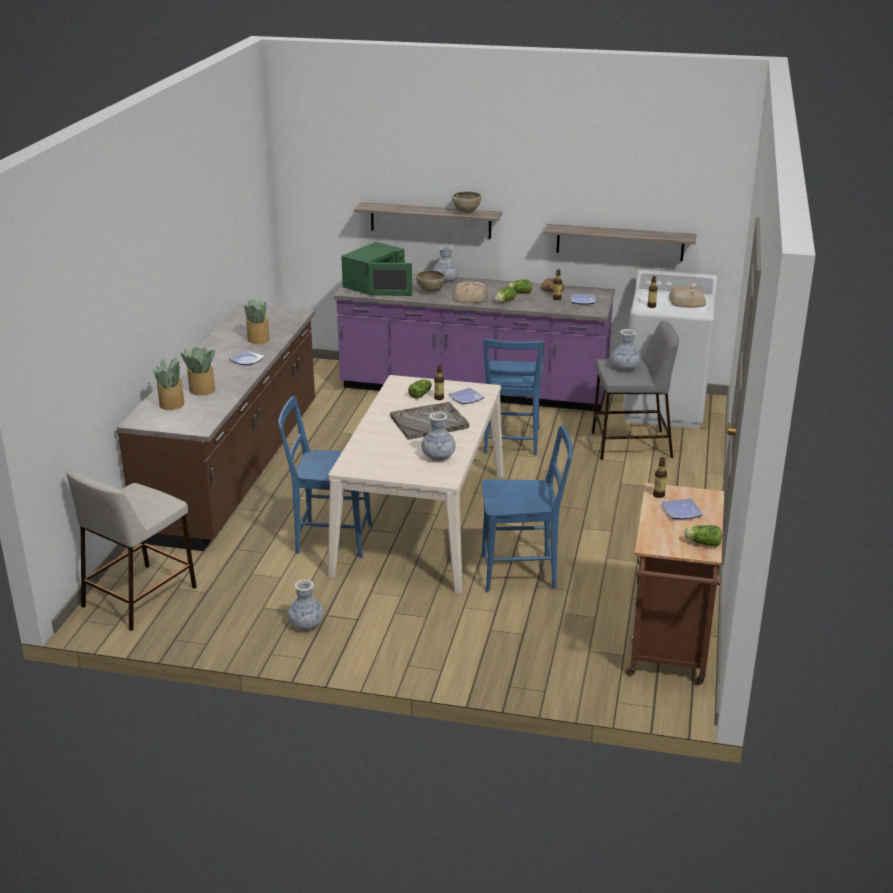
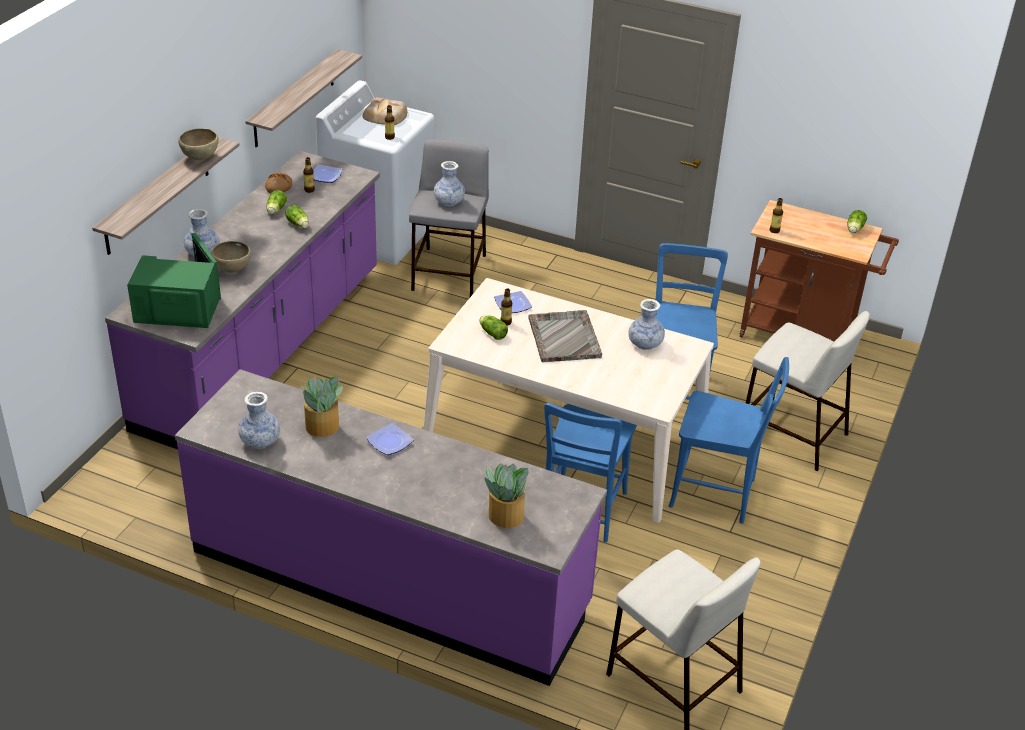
camera: 80 degrees left, 10 degrees up
brown counter [117,304,315,551] -> purple counter [175,369,607,686]
potted plant [181,347,215,396] -> none
vase [288,579,324,630] -> vase moved to [238,392,280,449]
green microwave [341,242,412,296] -> green microwave turned 45 degrees counterclockwise [127,233,221,328]
bread [454,282,488,303] -> none
blue chair [483,339,543,456] -> blue chair moved to [669,357,789,524]
plate [662,499,703,519] -> none
none -> beige stool [746,311,870,471]

